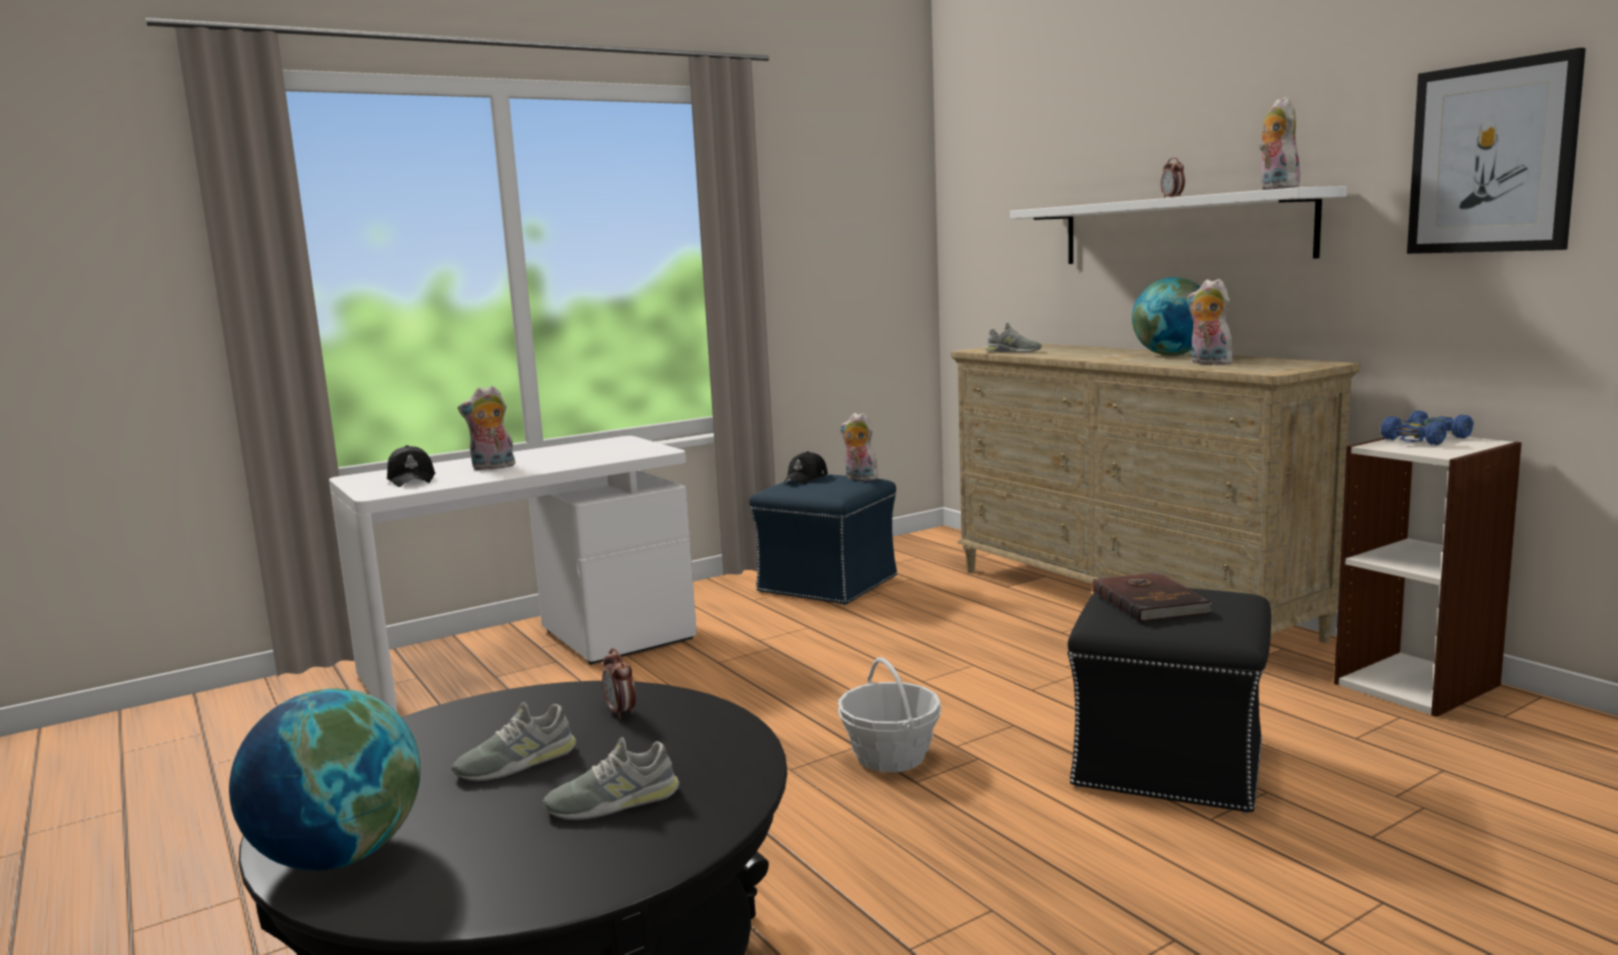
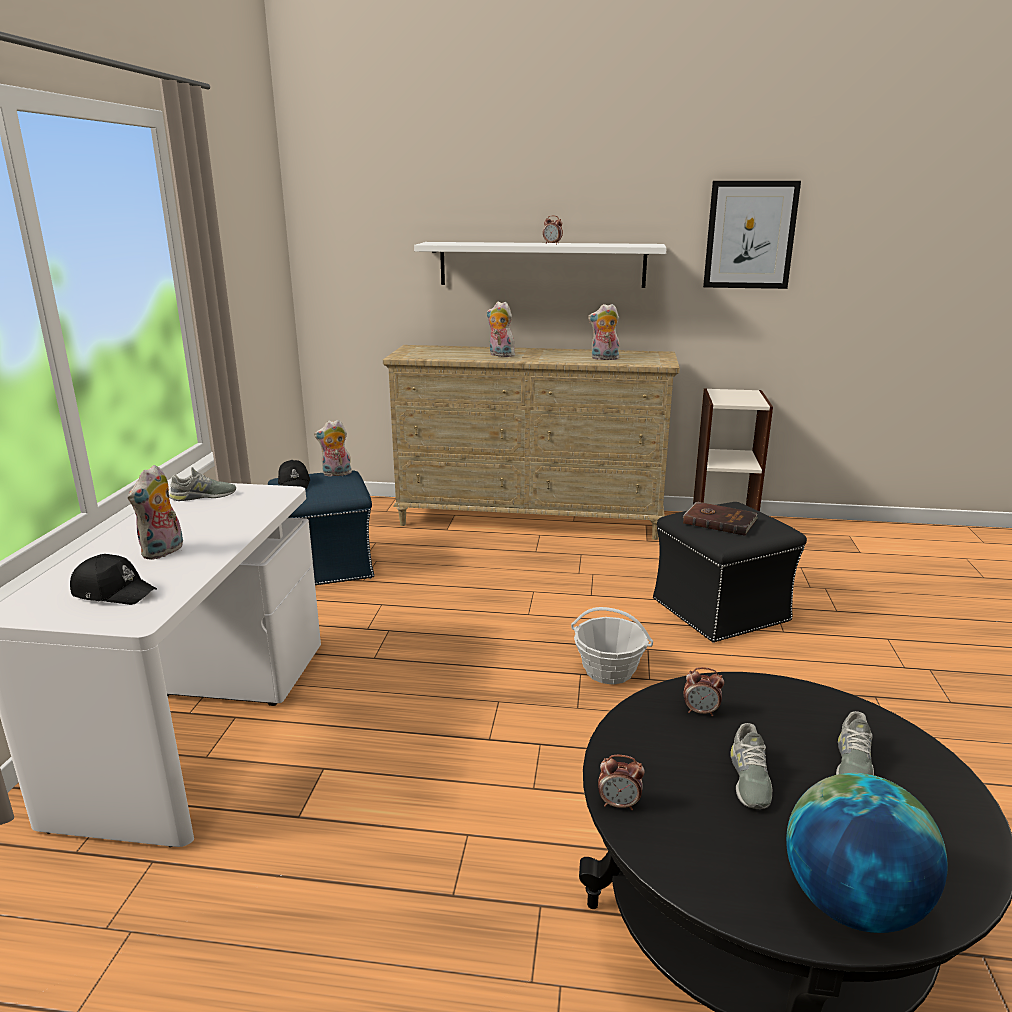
camera: 50 degrees left, 10 degrees up
grey shoe [985,322,1042,352] -> grey shoe moved to [169,467,236,501]
globe [1132,277,1200,356] -> none
plush toy [1259,97,1303,190] -> plush toy moved to [487,302,515,357]
blue toy car [1381,410,1474,445] -> none
none -> alarm clock [598,755,645,810]

